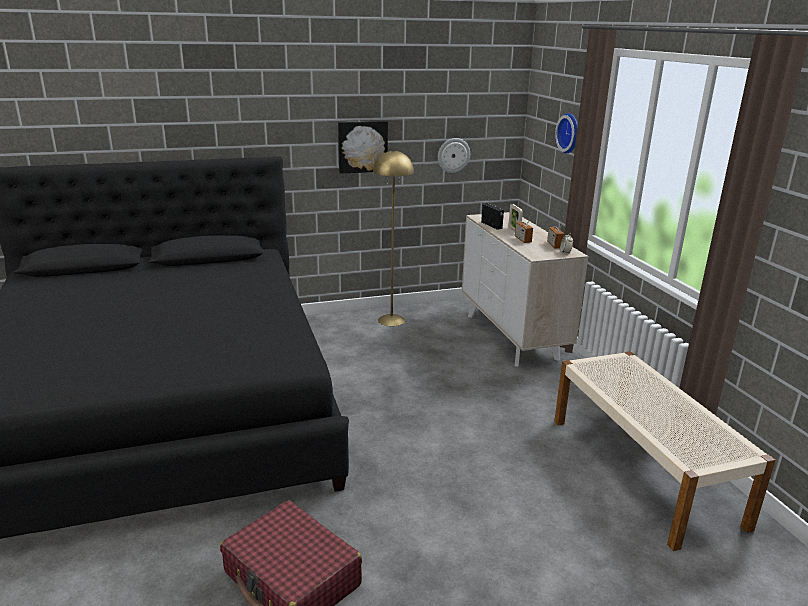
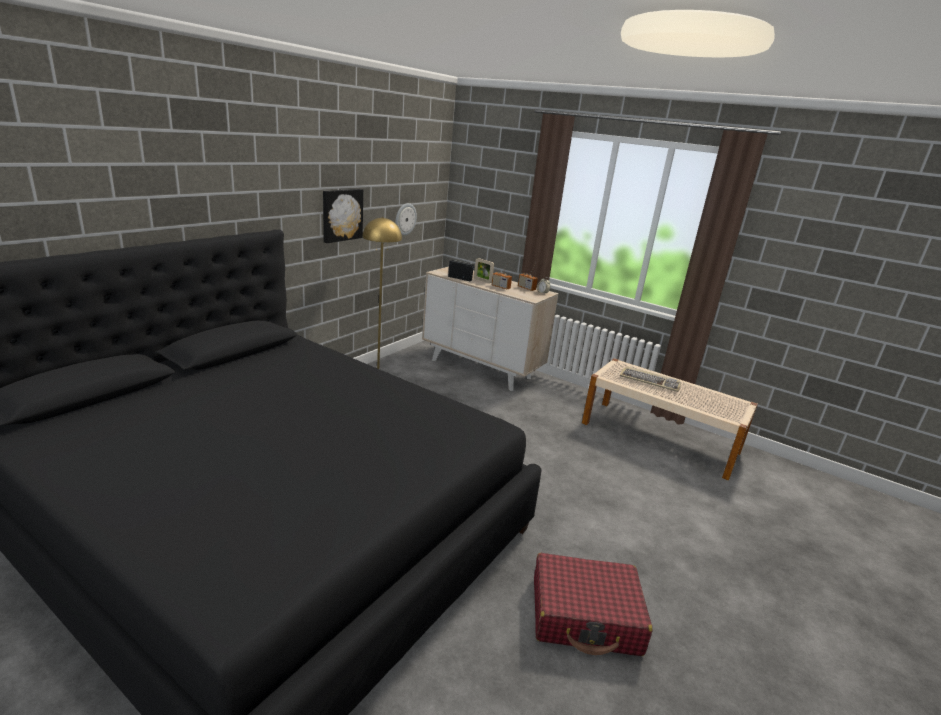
camera: 40 degrees left, 0 degrees up
wall clock [555,113,578,153] -> none
none -> keyboard [620,366,681,392]

